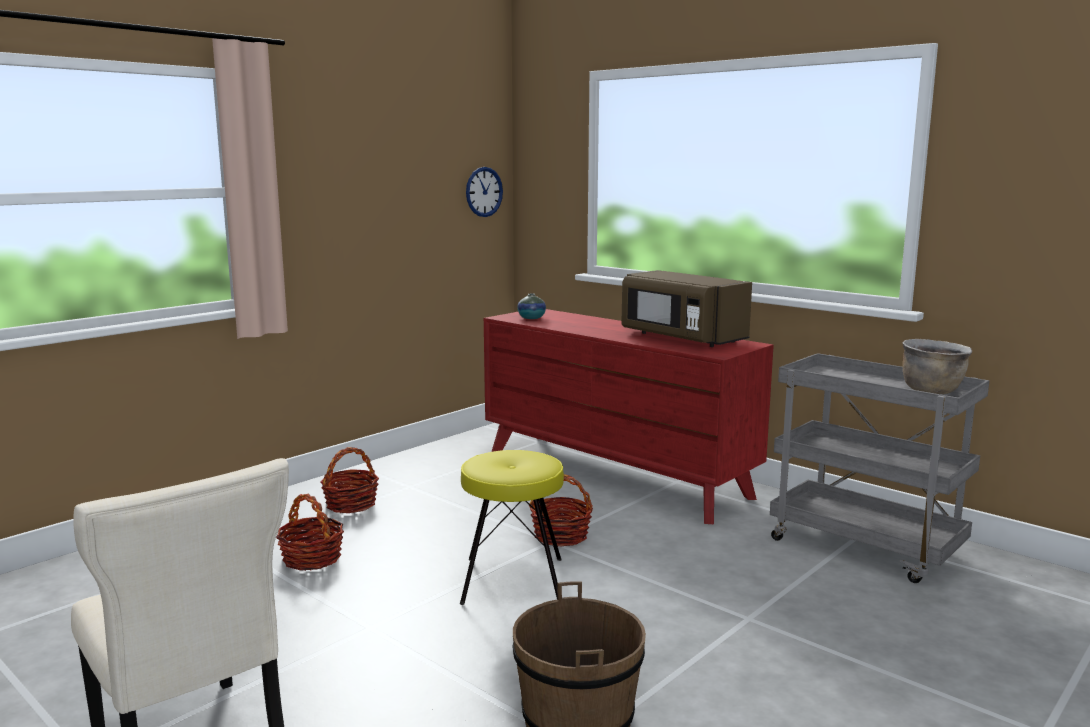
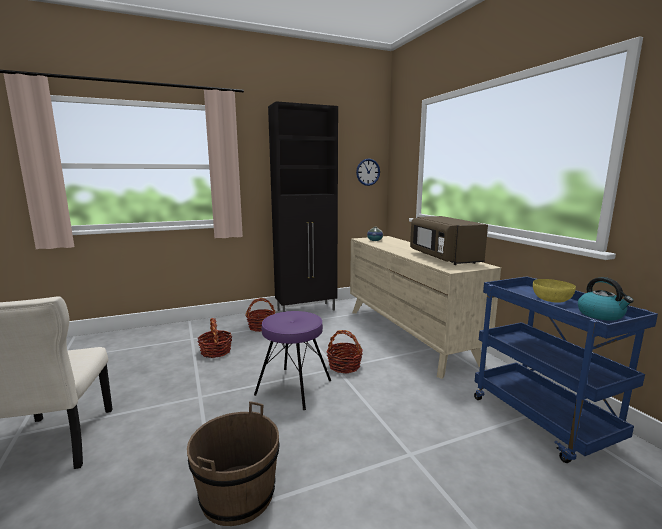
camera: 25 degrees right, 0 degrees up
yellow stool [460,450,564,605] -> purple stool [254,311,331,410]
red dresser [484,309,774,524] -> beige dresser [350,236,501,379]
grey cart [770,353,989,583] -> blue cart [474,276,658,463]
brown cooking pot [902,339,972,394] -> kettle [578,277,634,321]
none -> black cabinet [268,101,338,312]
none -> yellow bowl [533,279,576,303]

